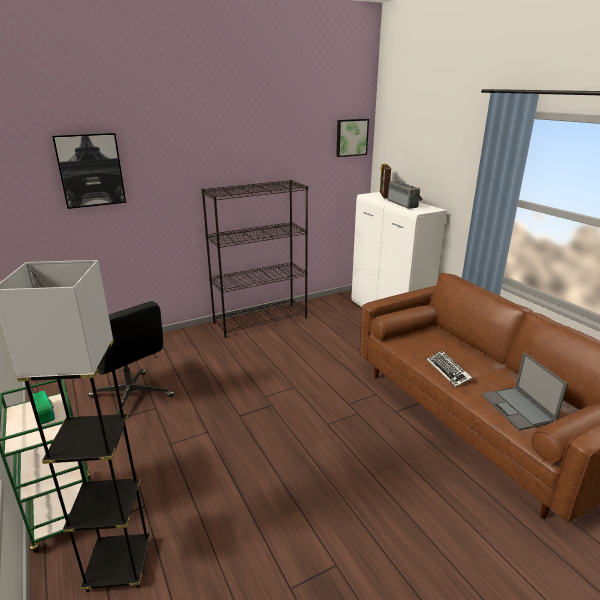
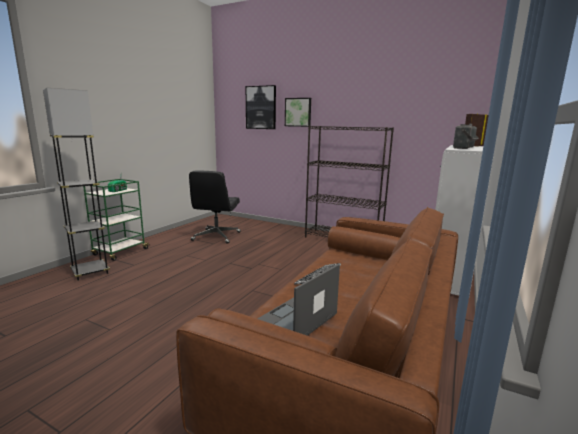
camera: 55 degrees right, 10 degrees down
picture [336,119,369,157] -> picture moved to [285,98,311,127]

